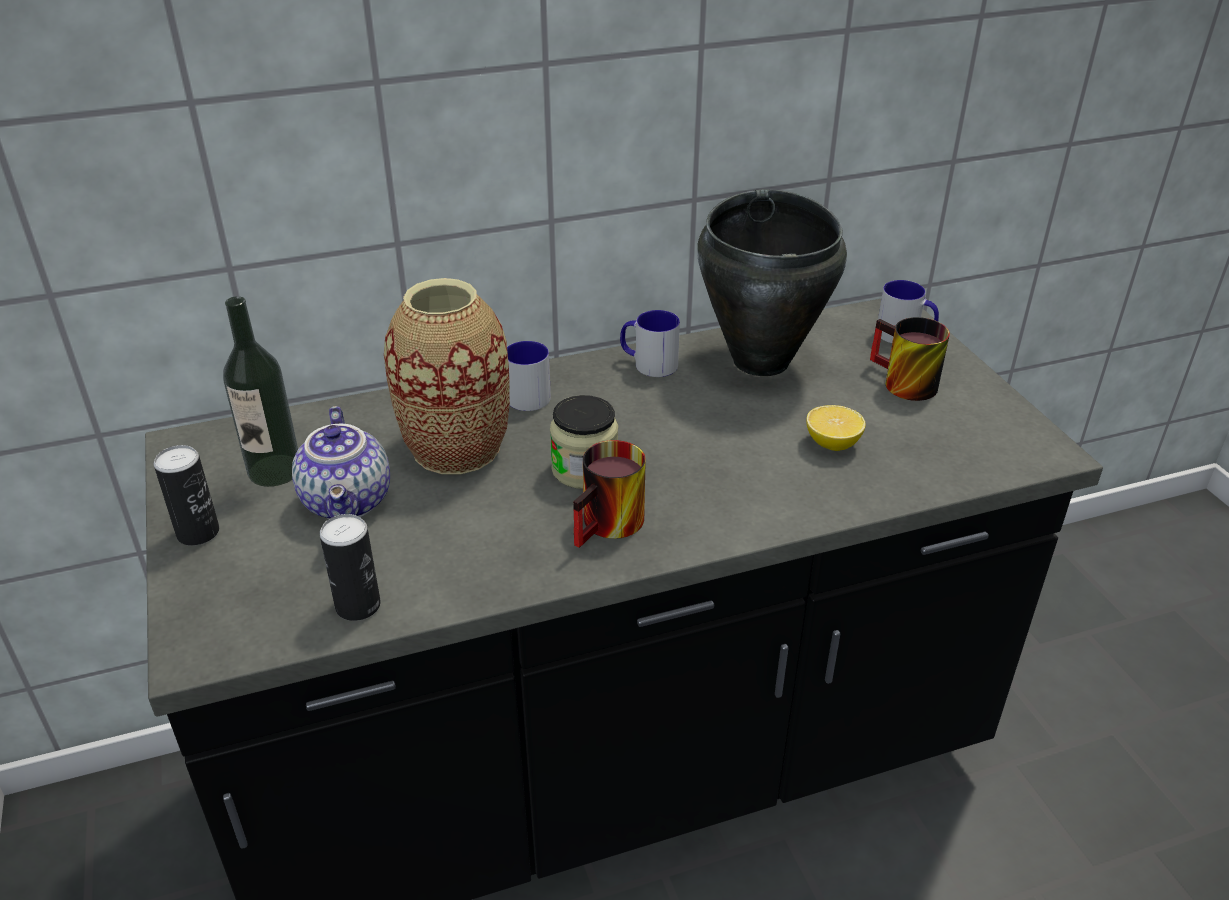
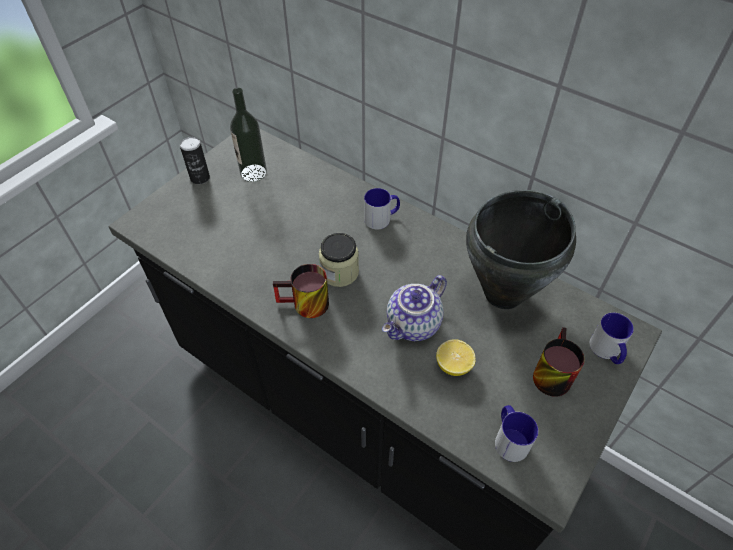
camera: 55 degrees right, 15 degrees up
teapot [292,406,390,519] -> teapot moved to [382,275,447,341]
can [320,514,381,621] -> none
vase [384,278,510,474] -> none
mug [620,310,680,377] -> mug moved to [495,405,538,462]

